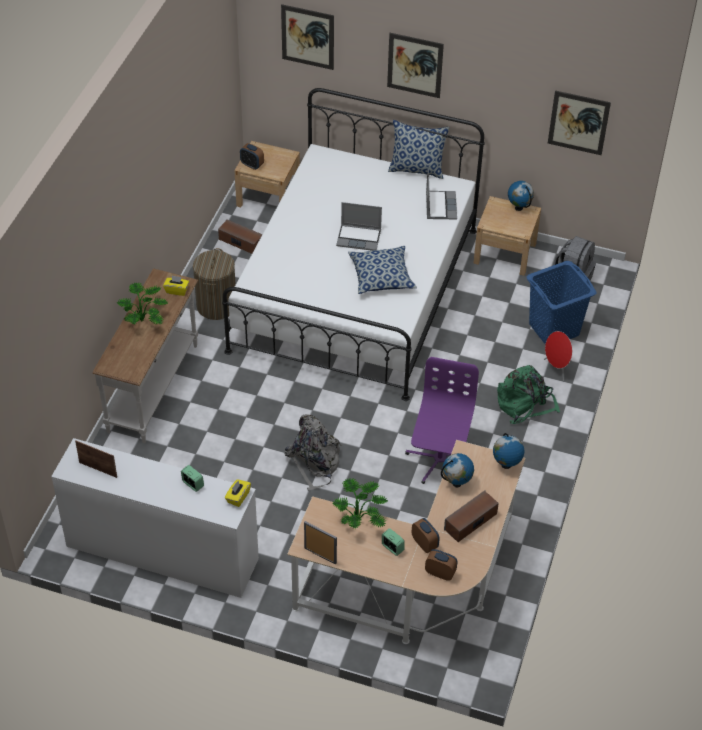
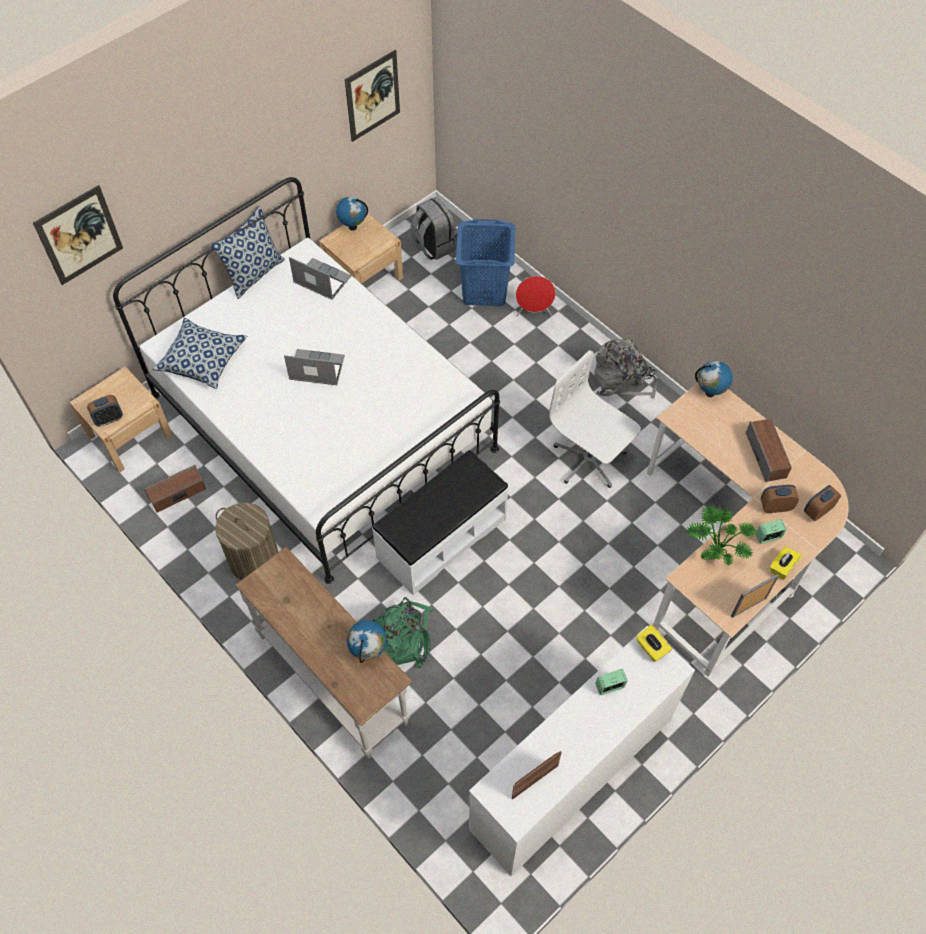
camera: 60 degrees left, 10 degrees up
potted plant [117,282,168,324] -> none
yellow tissue box [163,276,189,296] -> yellow tissue box moved to [770,547,802,580]
grey backpack [284,414,342,491] -> grey backpack moved to [594,339,657,399]
laptop [336,202,382,251] -> laptop turned 120 degrees counterclockwise [284,349,345,385]
pillow [348,246,417,294] -> pillow moved to [153,318,247,389]
picture [387,33,444,98] -> none
purple office chair [405,357,479,484] -> white office chair [549,351,641,488]
globe [441,453,474,488] -> globe moved to [347,620,387,663]
green backpack [497,365,560,424] -> green backpack moved to [373,597,434,668]
none -> white bench [372,450,509,595]

